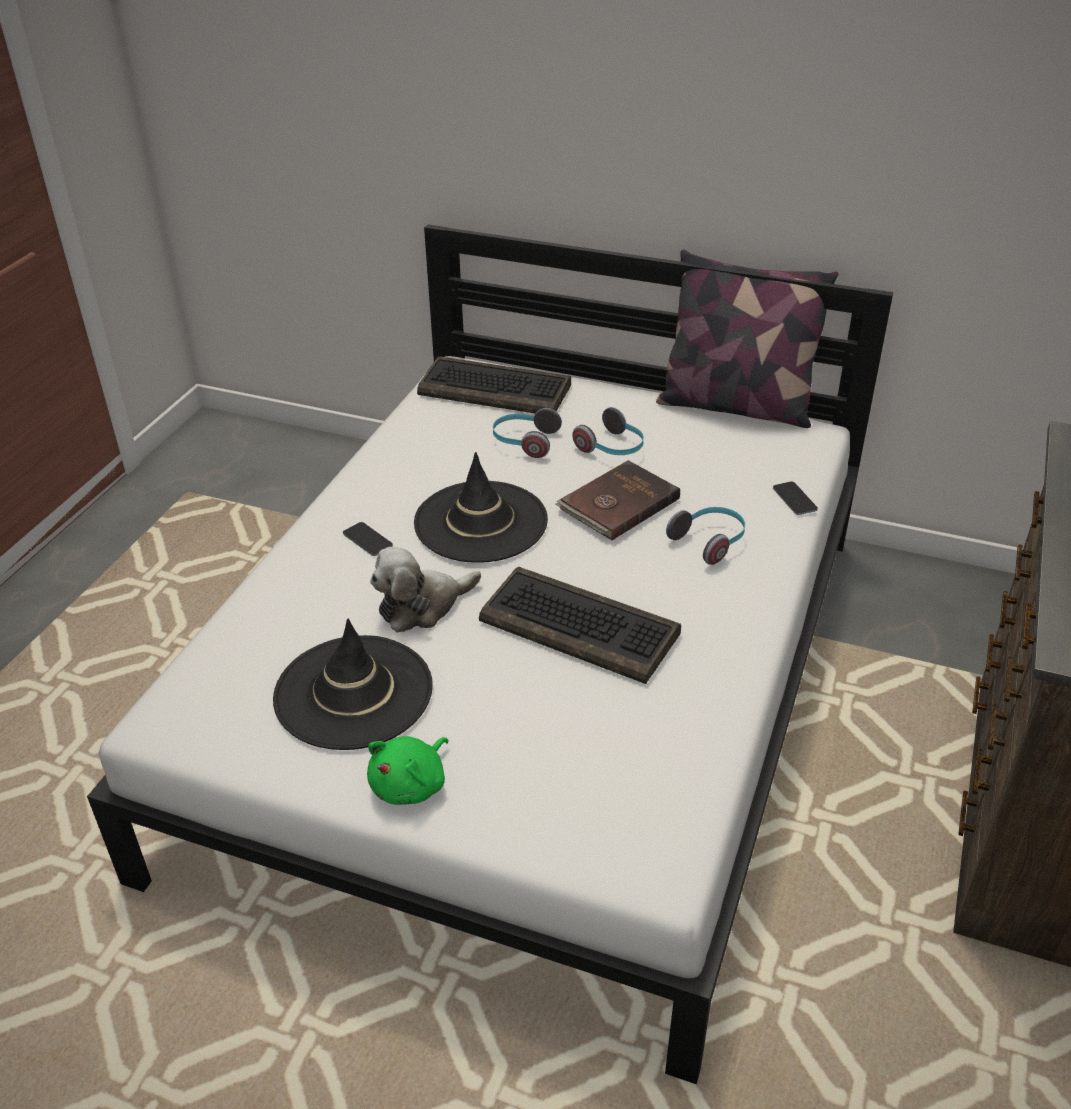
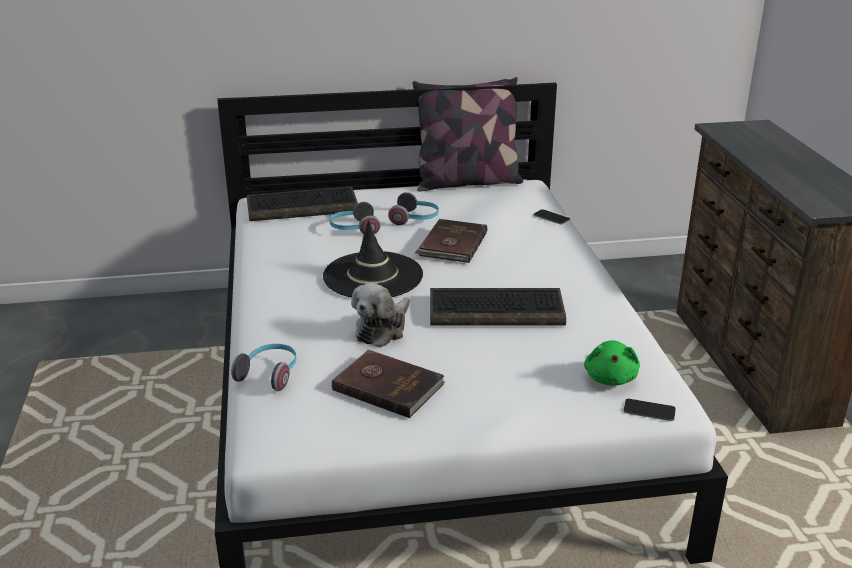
camera: 30 degrees left, 10 degrees down
black hat [273,619,433,750] -> brown book [332,350,445,418]
phone [343,522,393,556] -> phone moved to [623,399,676,421]
green plush toy [367,736,448,805] -> green plush toy moved to [584,340,640,386]
headphones [666,507,745,565] -> headphones moved to [231,344,297,391]

